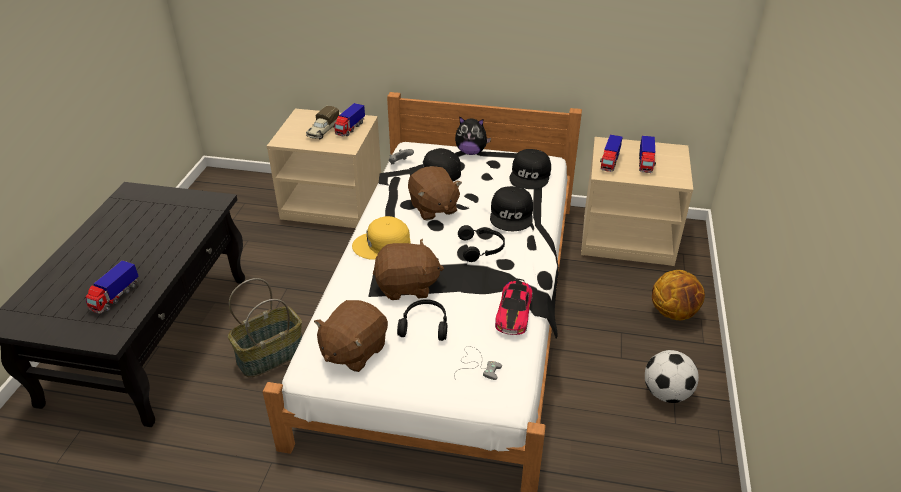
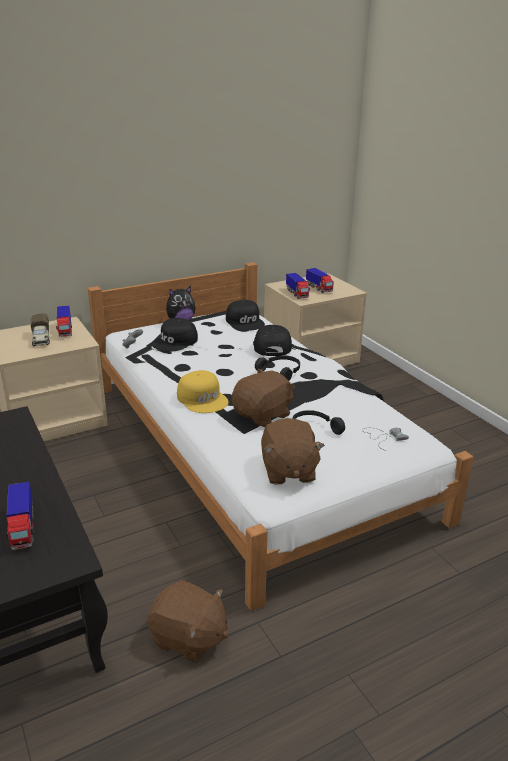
camera: 40 degrees left, 10 degrees down
basket [228,278,302,377] -> none
yellow cap [352,216,411,260] -> yellow cap turned 75 degrees counterclockwise [177,370,228,413]
brown plush toy [408,166,462,220] -> brown plush toy moved to [147,580,229,663]
black cap [490,186,533,231] -> black cap turned 150 degrees counterclockwise [253,325,292,356]
toy car [495,279,533,335] -> none
football [645,350,699,403] -> none
basketball [652,270,705,320] -> none

